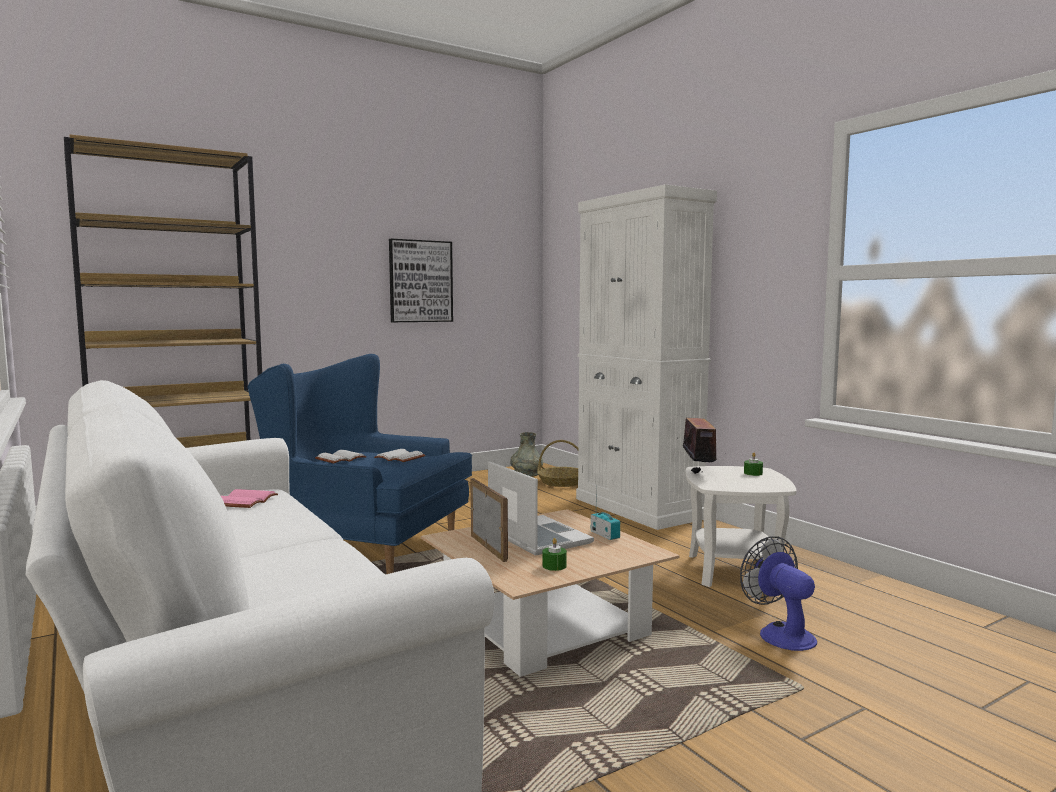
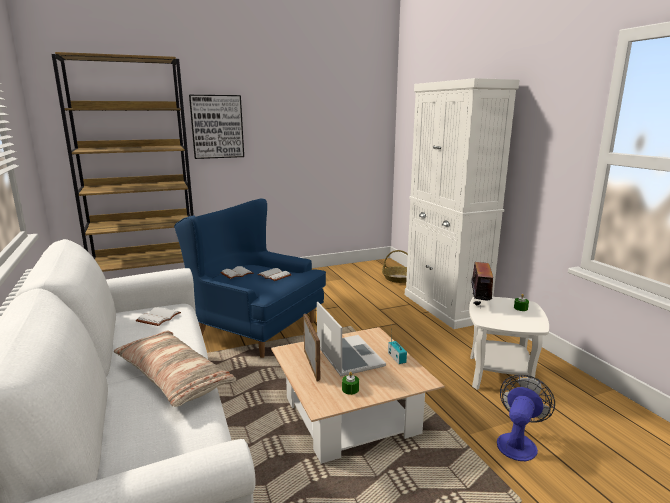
camera: 10 degrees right, 10 degrees up
pink book [221,489,278,508] -> white book [136,307,181,326]
picture [389,239,453,322] -> picture moved to [189,95,244,159]
grey vase [510,432,543,477] -> none
fan [740,536,817,651] -> fan turned 45 degrees clockwise [497,374,555,461]
none -> pillow [114,331,236,407]

